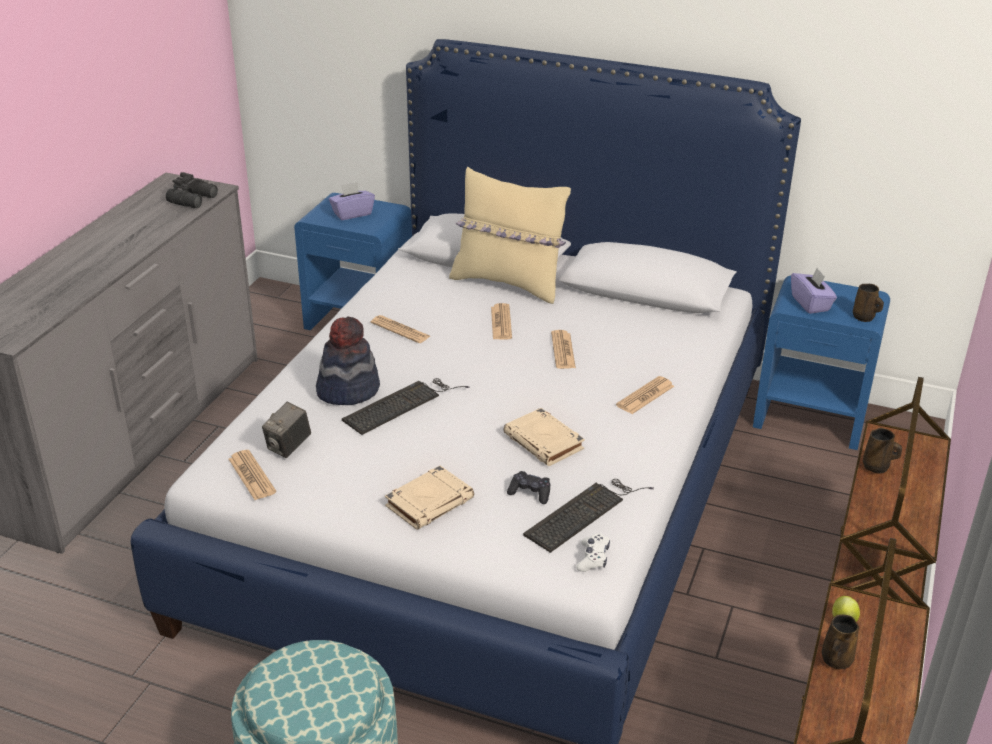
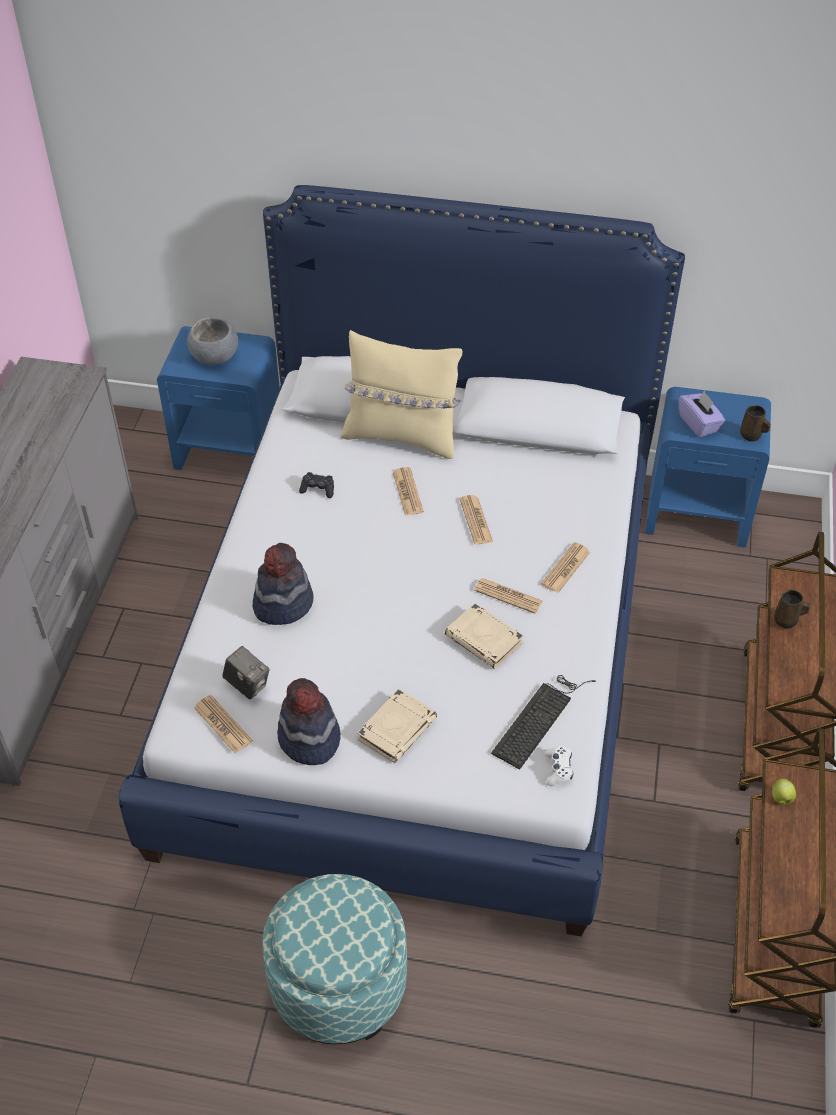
camera: 10 degrees left, 15 degrees up
black binoculars [166,172,218,208] -> none
camera [262,402,311,458] -> camera turned 75 degrees counterclockwise [222,646,270,700]
purple tissue box [329,182,375,220] -> grey bowl [187,317,238,365]
keyboard [342,378,469,435] -> none
newspaper [371,315,430,343] -> newspaper moved to [474,578,542,614]
black game controller [507,471,551,504] -> black game controller moved to [299,472,334,498]
brown mug [822,614,859,669] -> none
none -> hat [277,678,341,765]

